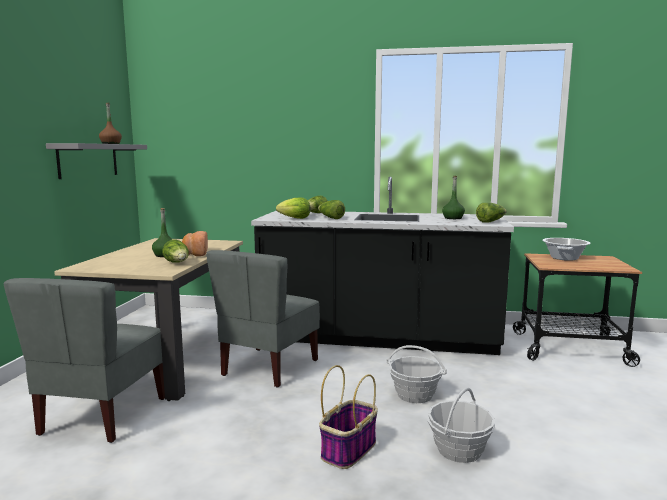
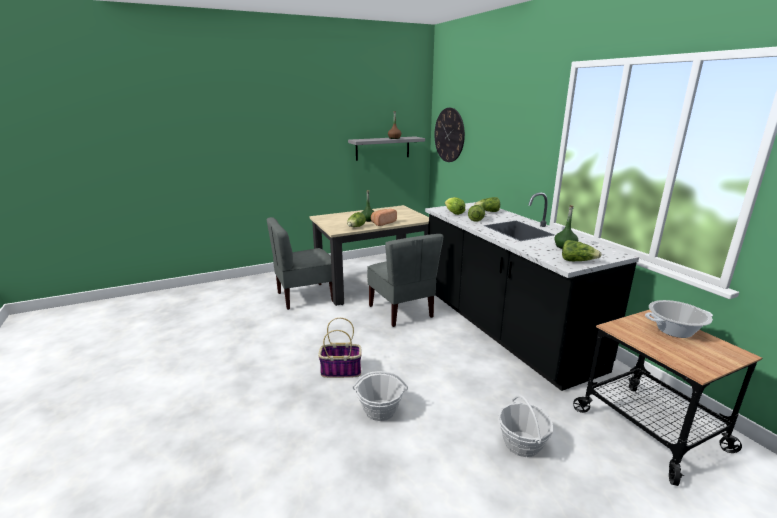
camera: 55 degrees right, 10 degrees up
grey chair [206,250,320,388] -> grey chair turned 105 degrees counterclockwise [367,234,443,327]
basket [387,345,447,403] -> basket moved to [498,395,553,457]
none -> wall clock [434,108,465,162]

